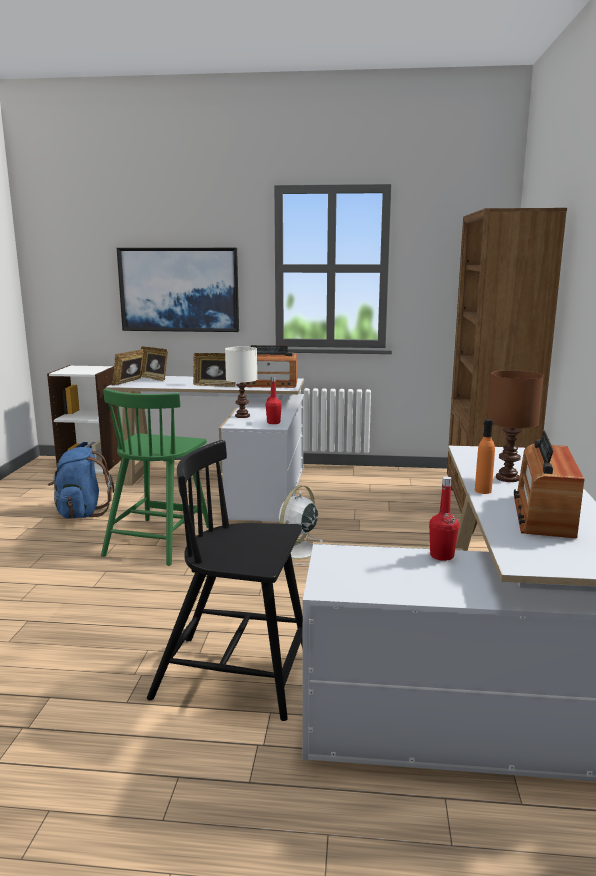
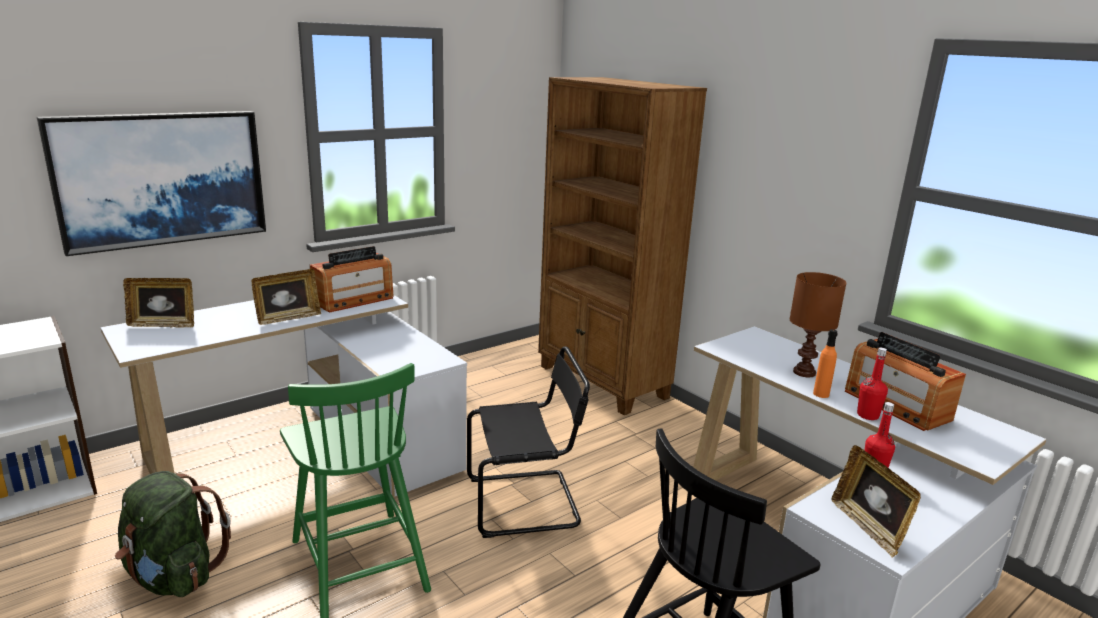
camera: 45 degrees left, 5 degrees up
blue backpack [48,447,114,518] -> green backpack [115,471,231,597]
picture frame [112,349,144,385] -> picture frame moved to [831,445,921,558]
white table lamp [225,346,257,418] -> none
red bottle [266,377,282,424] -> red bottle moved to [857,348,888,420]
white fan [279,485,323,565] -> black chair [467,346,590,538]

